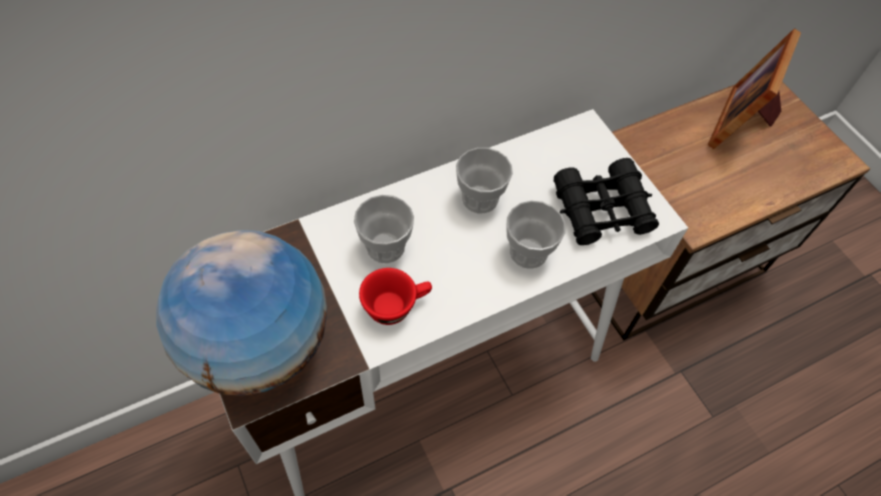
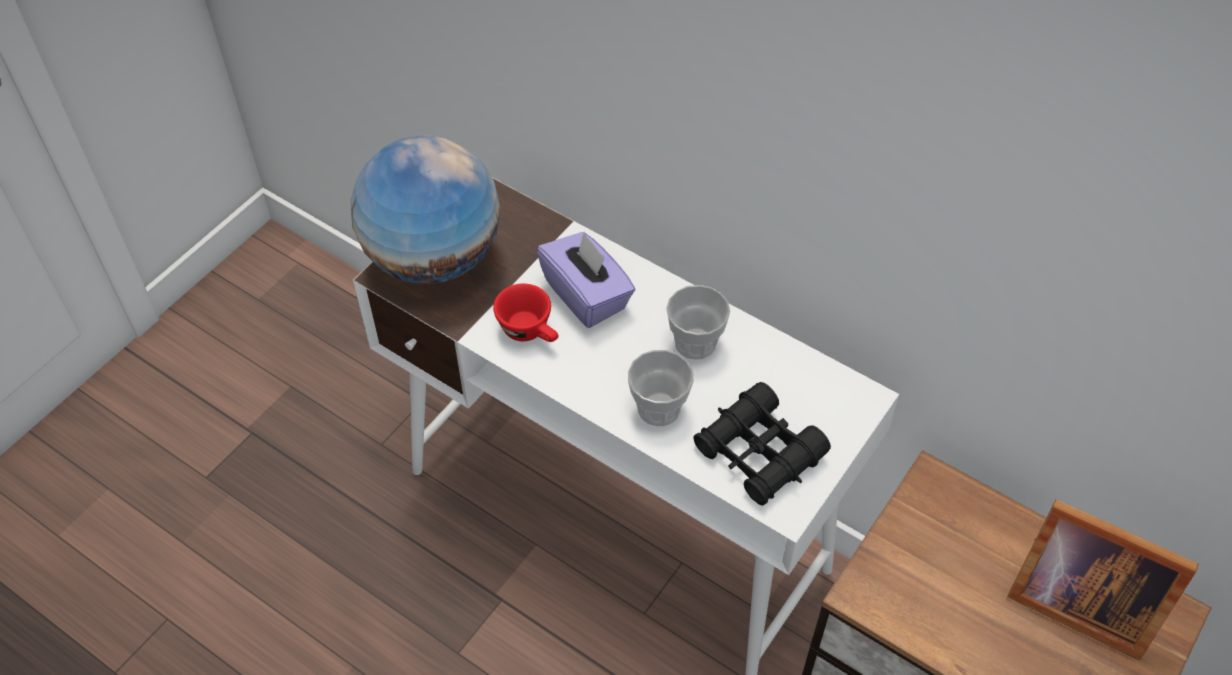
camera: 65 degrees right, 5 degrees down
cup [354,195,414,263] -> purple tissue box [537,232,636,328]
picture frame [708,28,801,149] -> picture frame turned 150 degrees counterclockwise [1007,499,1198,660]

